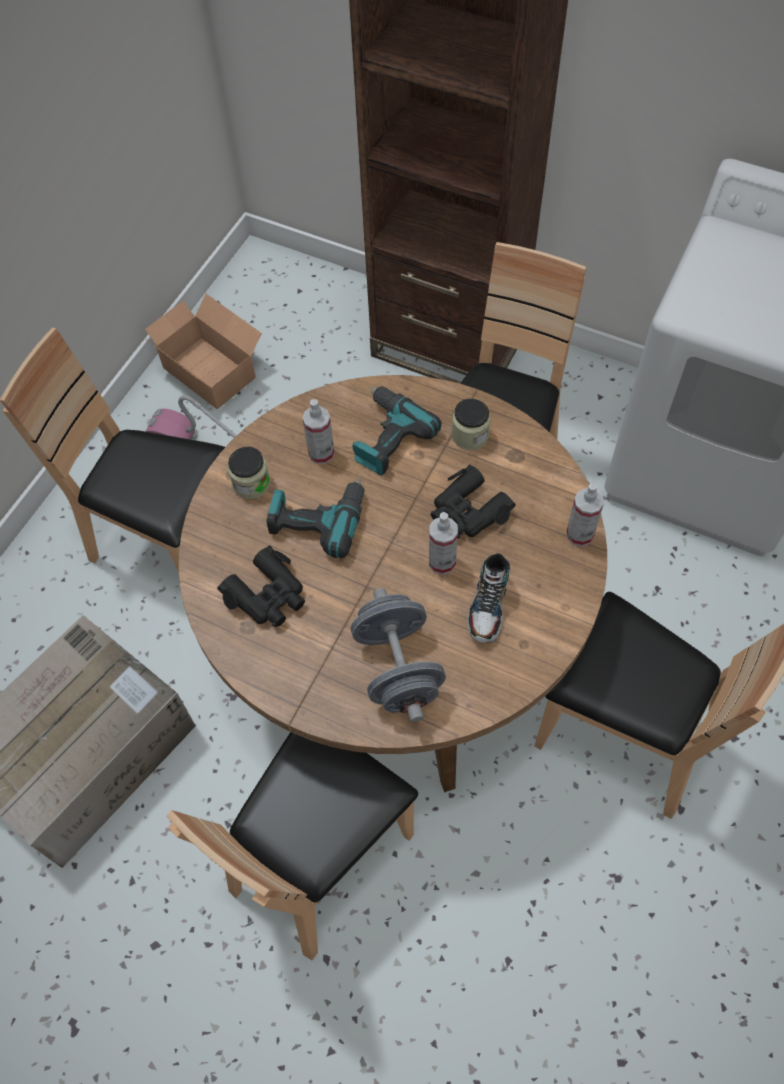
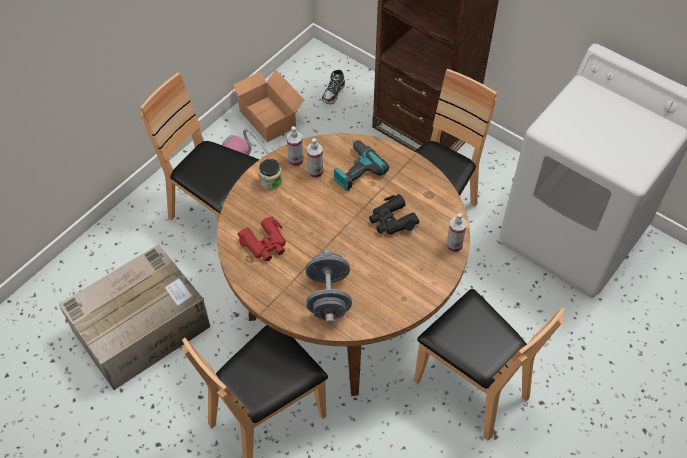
camera: 10 degrees right, 5 degrees down
black binoculars [217,545,305,627] -> red binoculars [238,216,286,261]
power drill [267,478,365,558] -> none
spray bottle [429,512,458,575] -> spray bottle moved to [286,126,304,167]
jar [452,399,490,450] -> none
shoe [467,553,510,643] -> shoe moved to [322,70,345,104]

